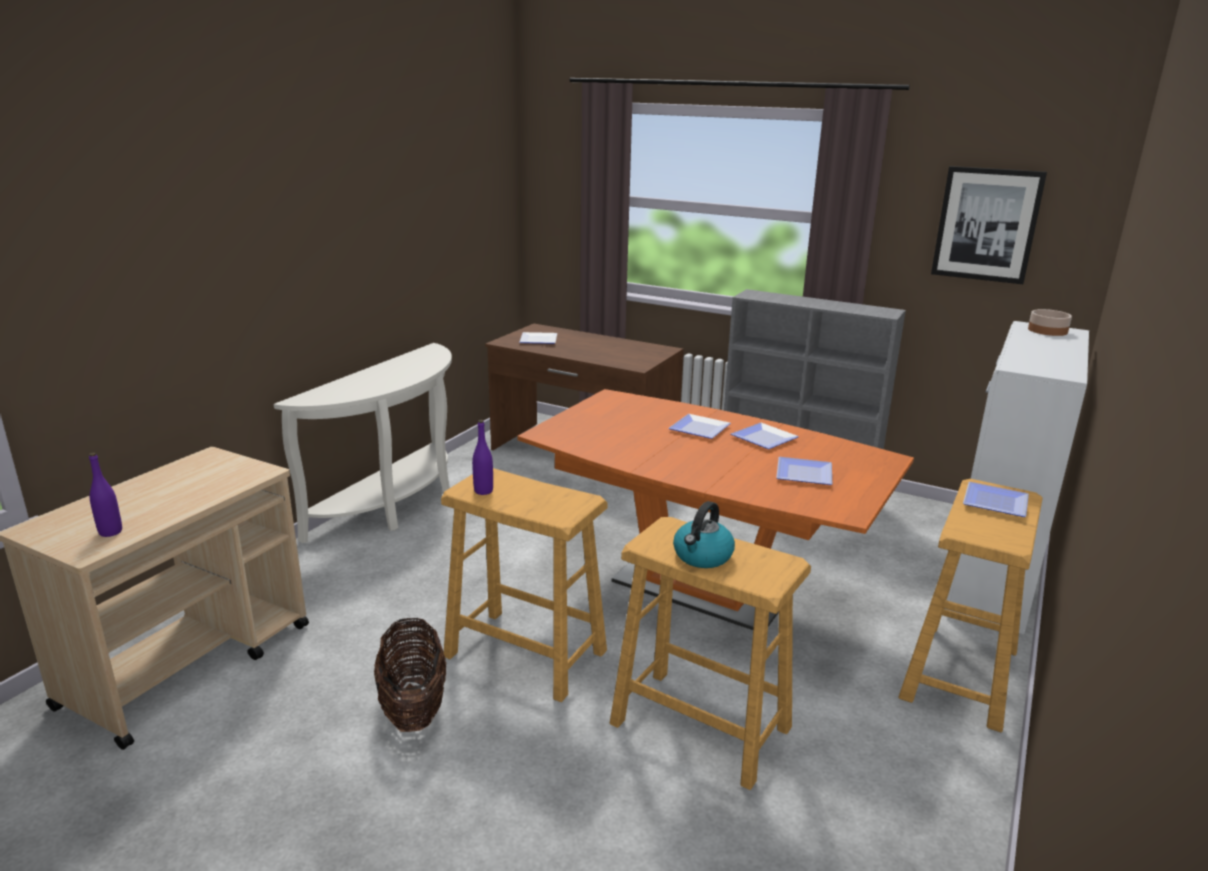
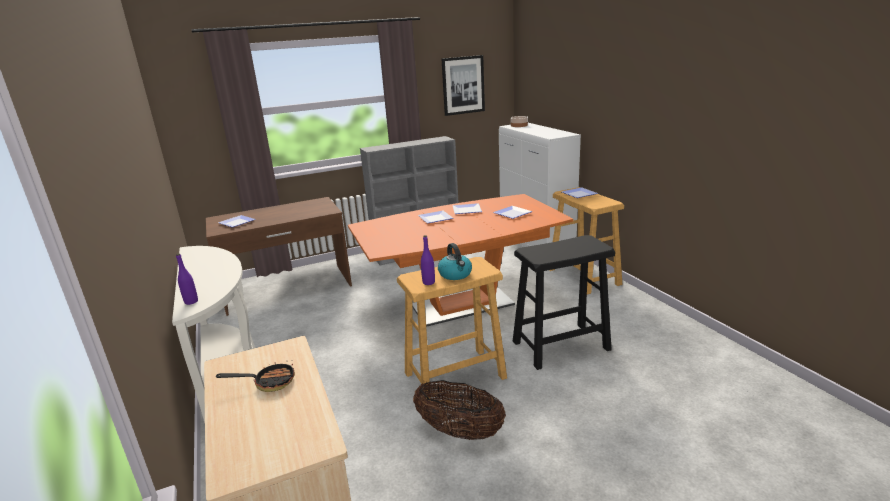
camera: 50 degrees left, 0 degrees up
purple bottle [89,453,122,537] -> purple bottle moved to [176,253,198,305]
beige stool [610,517,811,790] -> black stool [513,235,615,370]
kettle [673,501,735,568] -> kettle moved to [438,243,472,280]
none -> frying pan [216,363,295,392]

